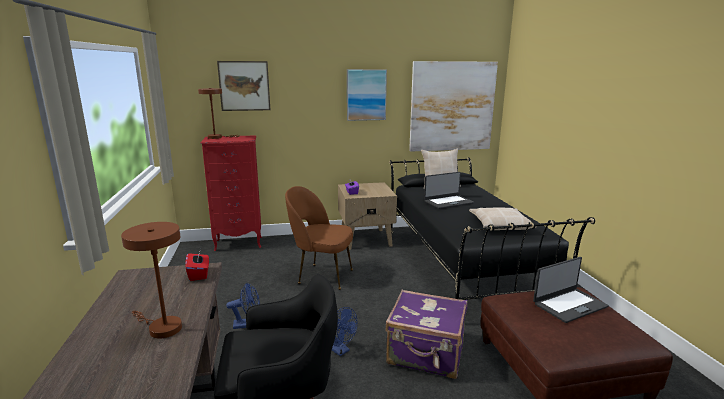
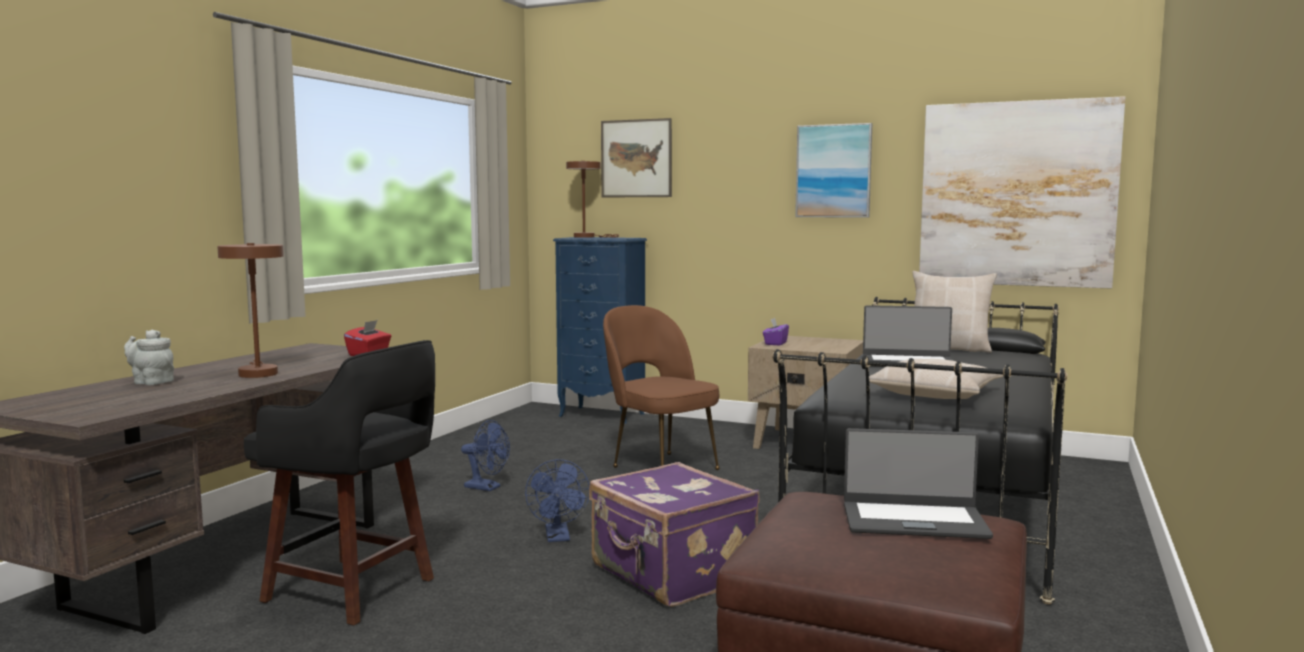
camera: 35 degrees right, 10 degrees down
red dresser [200,135,262,251] -> blue dresser [553,237,647,424]
none -> grey teapot [124,329,174,385]

